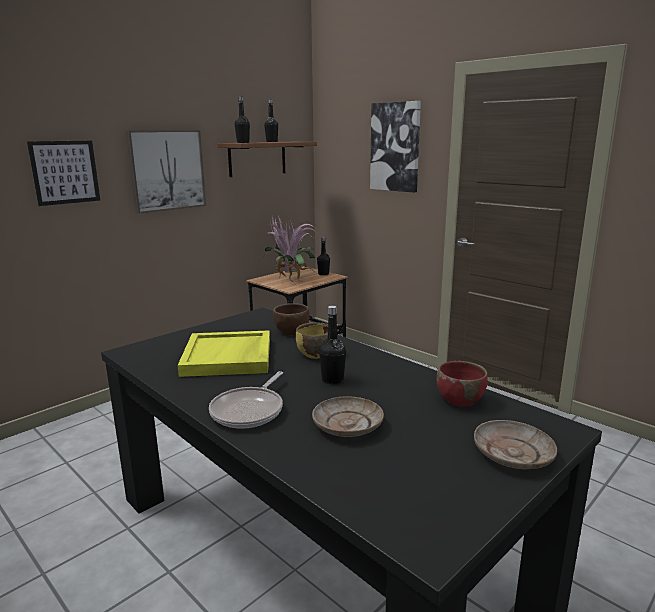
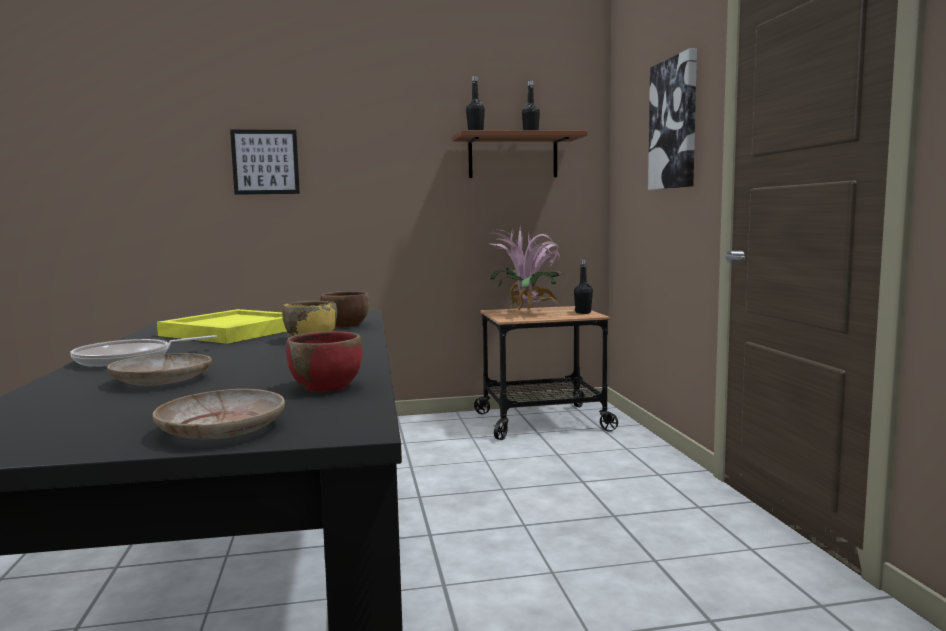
camera: 35 degrees right, 10 degrees down
picture [126,130,206,214] -> none
black bottle [319,306,346,384] -> none

